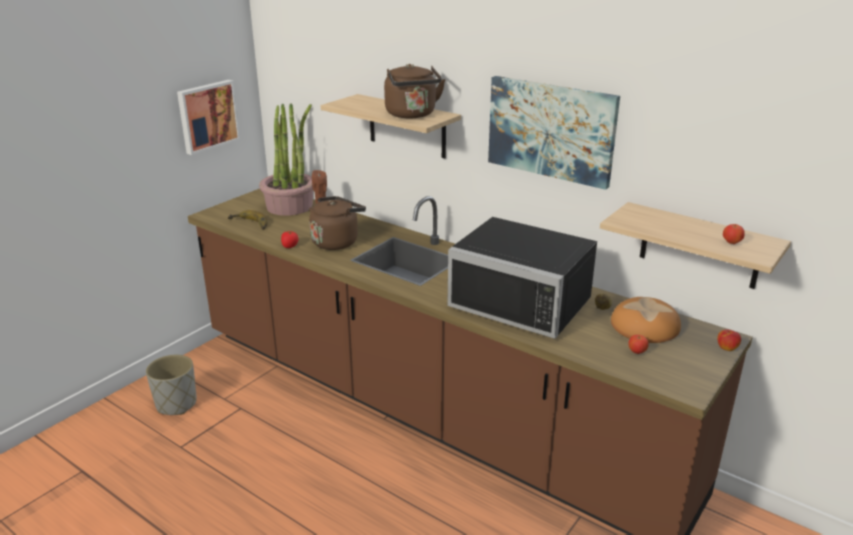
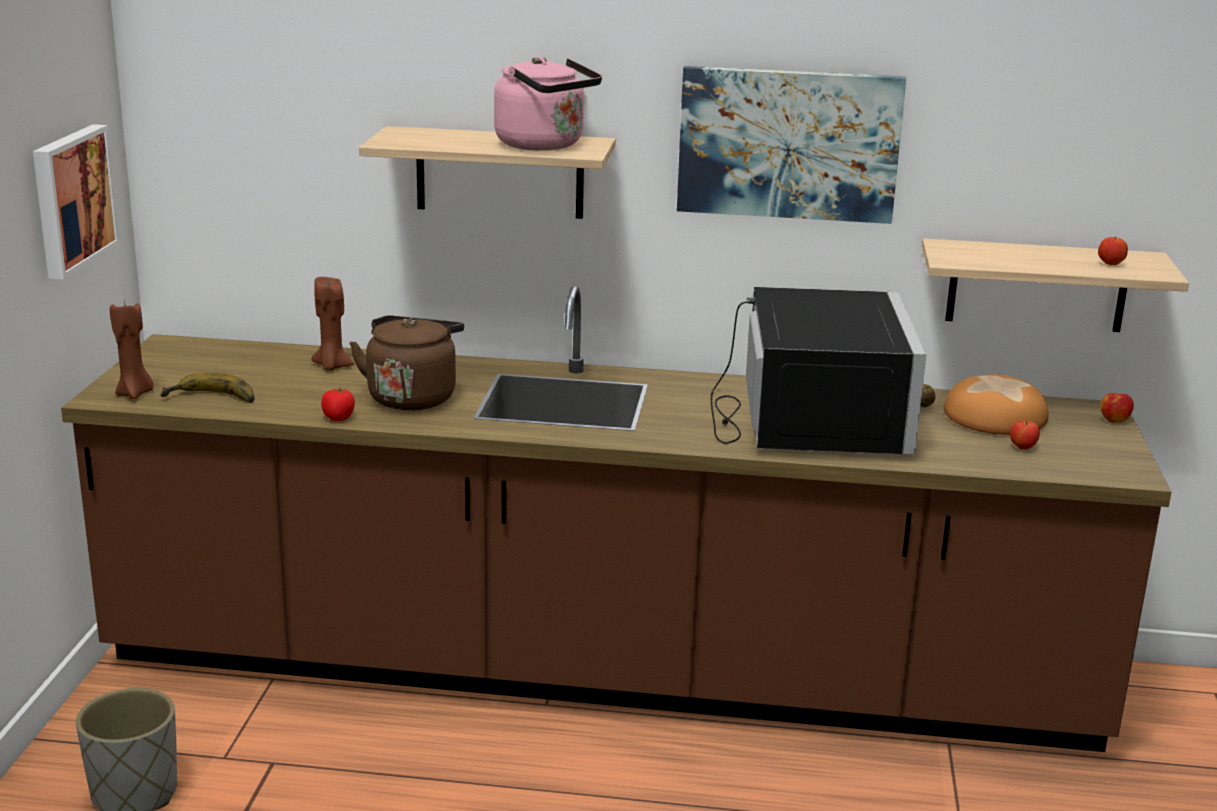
camera: 30 degrees left, 5 degrees down
potted plant [259,104,313,216] -> none
brown kettle [384,64,445,118] -> pink kettle [494,56,602,150]
black microwave [447,217,597,339] -> black microwave turned 90 degrees counterclockwise [711,287,926,455]
none -> brown candle [110,300,153,399]

